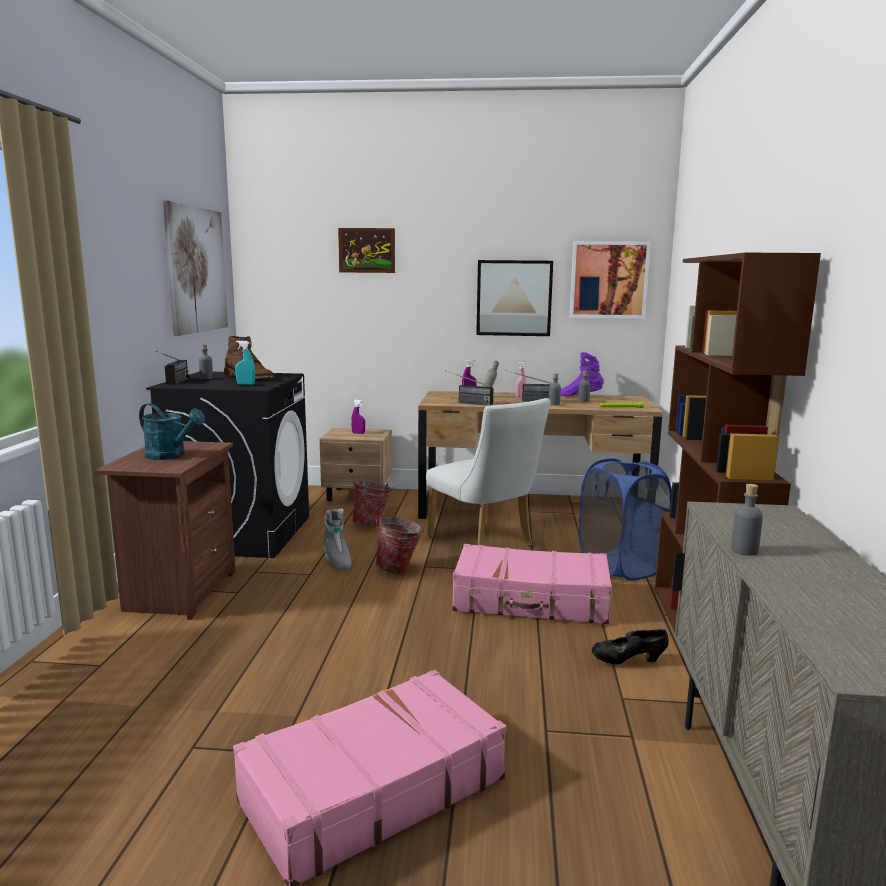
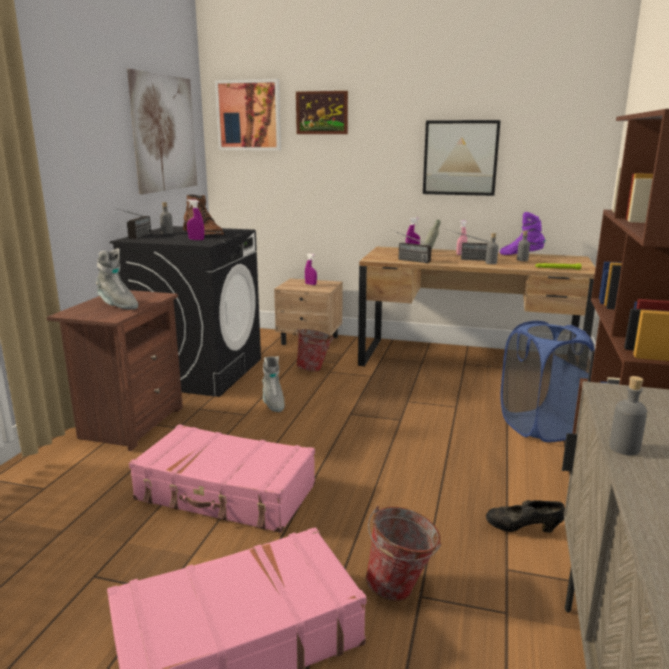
camera: 10 degrees right, 5 degrees up
turquoise watering can [139,403,205,460] -> grey boot [96,248,138,310]
turquoise spray bottle [235,341,255,385] -> purple spray bottle [187,199,204,240]
bucket [375,514,424,574] -> bucket moved to [366,506,442,601]
white chair [426,398,551,546] -> none
pink suitcase [452,544,612,624] -> pink suitcase moved to [129,424,315,533]
picture [570,241,651,319] -> picture moved to [215,79,281,151]

